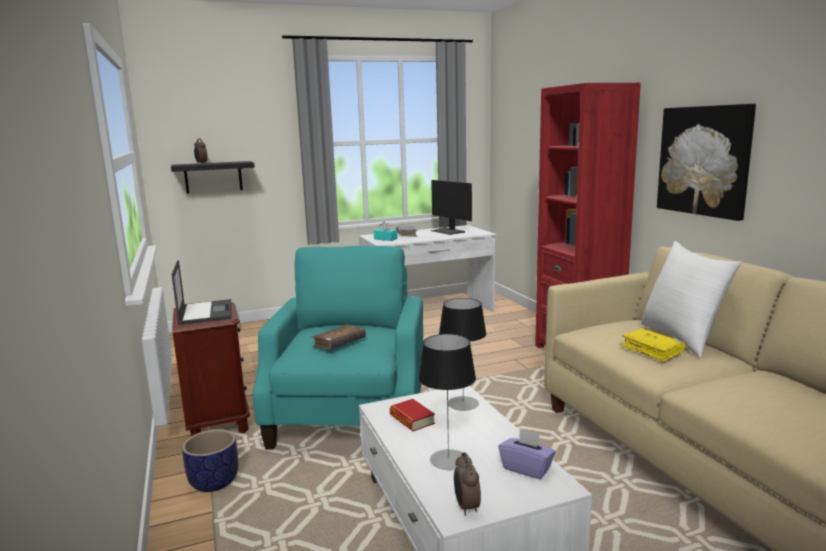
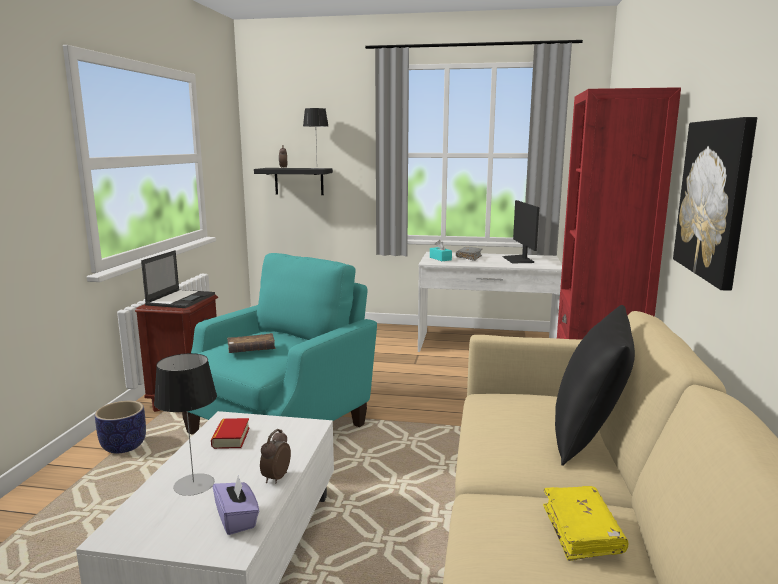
camera: 30 degrees right, 0 degrees up
table lamp [439,298,487,411] -> table lamp moved to [303,108,328,169]
alarm clock [454,452,481,516] -> alarm clock moved to [260,429,291,484]
yellow book [621,328,685,362] -> yellow book moved to [543,486,628,561]
white pillow [641,241,742,358] -> black pillow [555,305,635,466]

